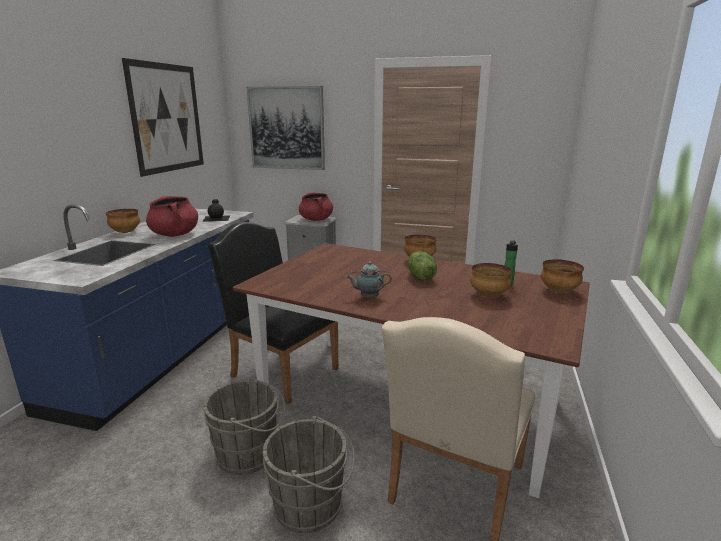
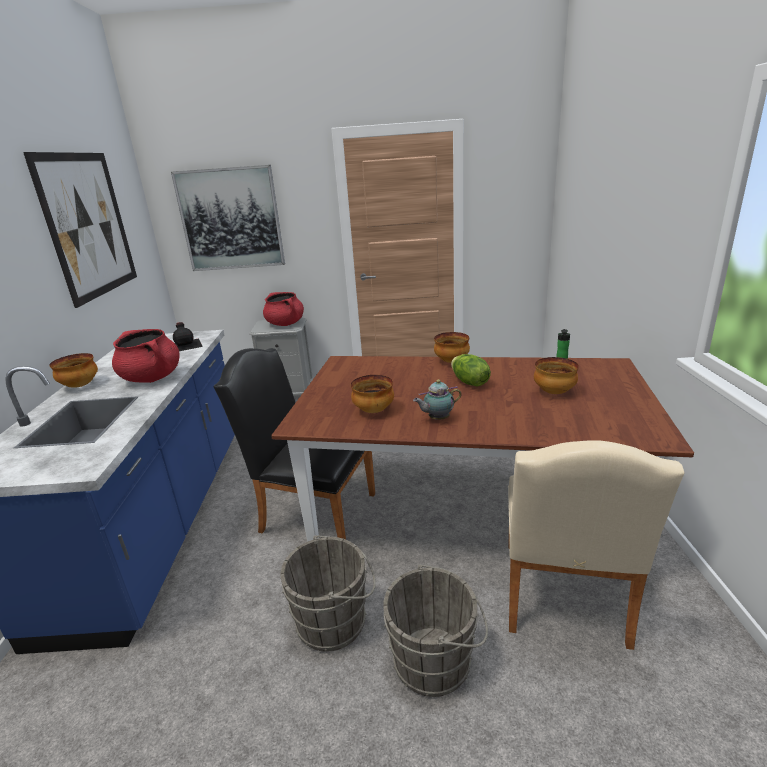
camera: 15 degrees left, 5 degrees up
bowl [541,259,584,293] -> bowl moved to [351,375,394,413]

